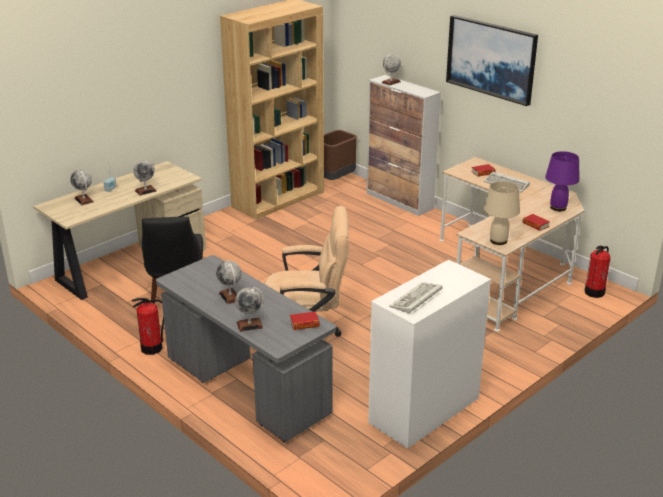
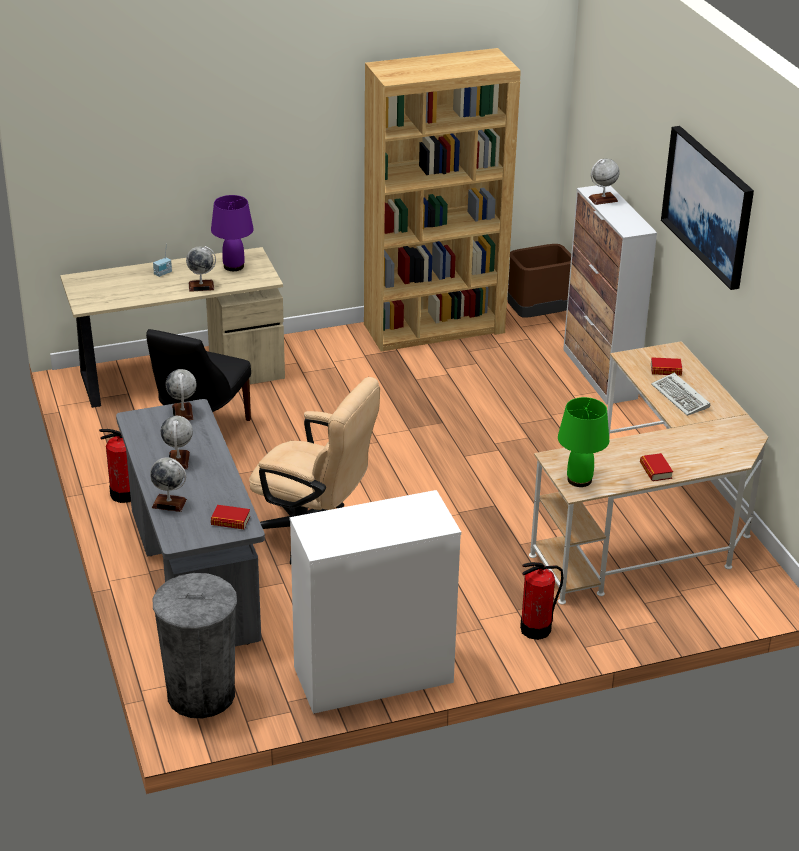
camera: 25 degrees right, 5 degrees up
globe [70,169,94,205] -> globe moved to [166,369,196,420]
keyboard [389,282,443,314] -> none
beige table lamp [484,181,520,245] -> green table lamp [558,397,609,487]
purple table lamp [545,151,580,211] -> purple table lamp moved to [211,195,254,271]
fire extinguisher [585,246,611,298] -> fire extinguisher moved to [520,562,563,640]
none -> grey trash can [153,573,237,718]

